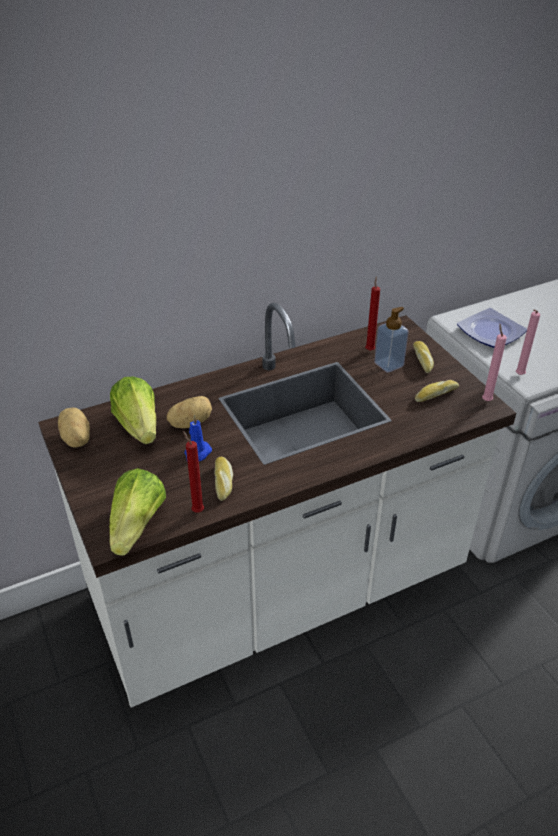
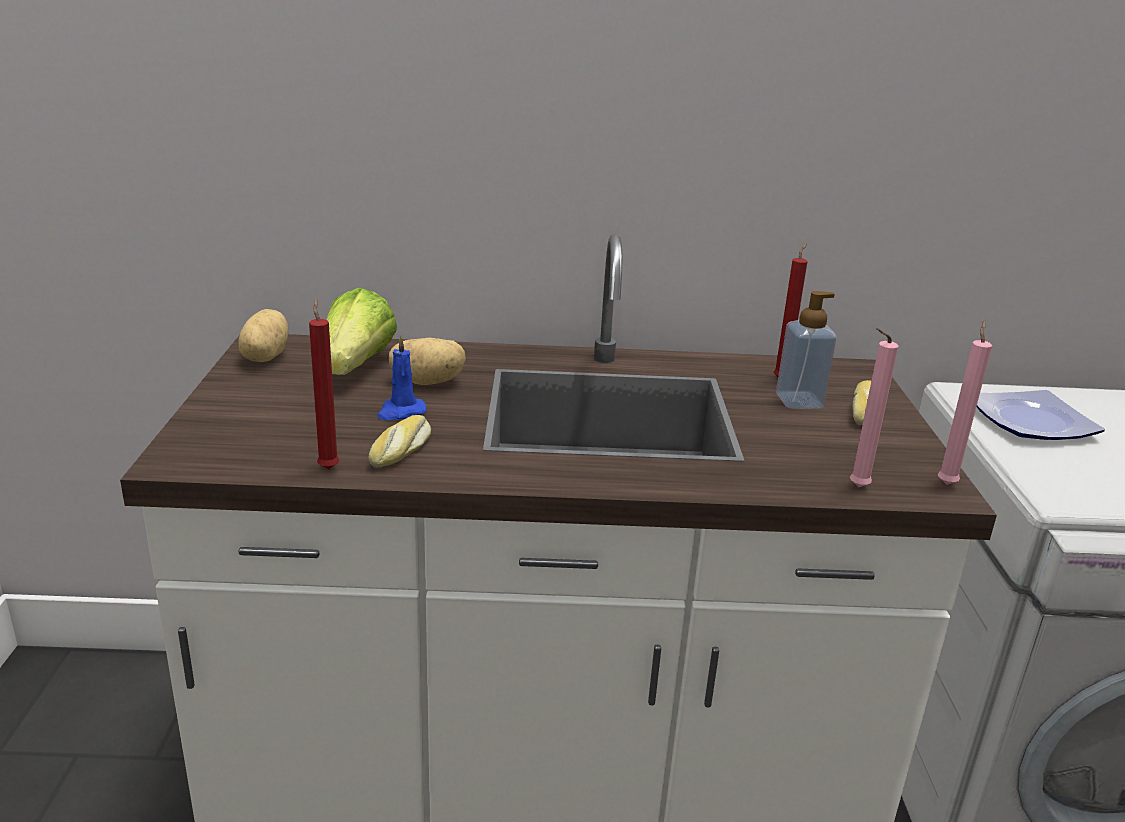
camera: 25 degrees right, 15 degrees down
lettuce [110,468,166,556] -> none
bread [415,380,459,402] -> none
pink candle [516,310,540,375] -> pink candle moved to [850,328,899,487]

